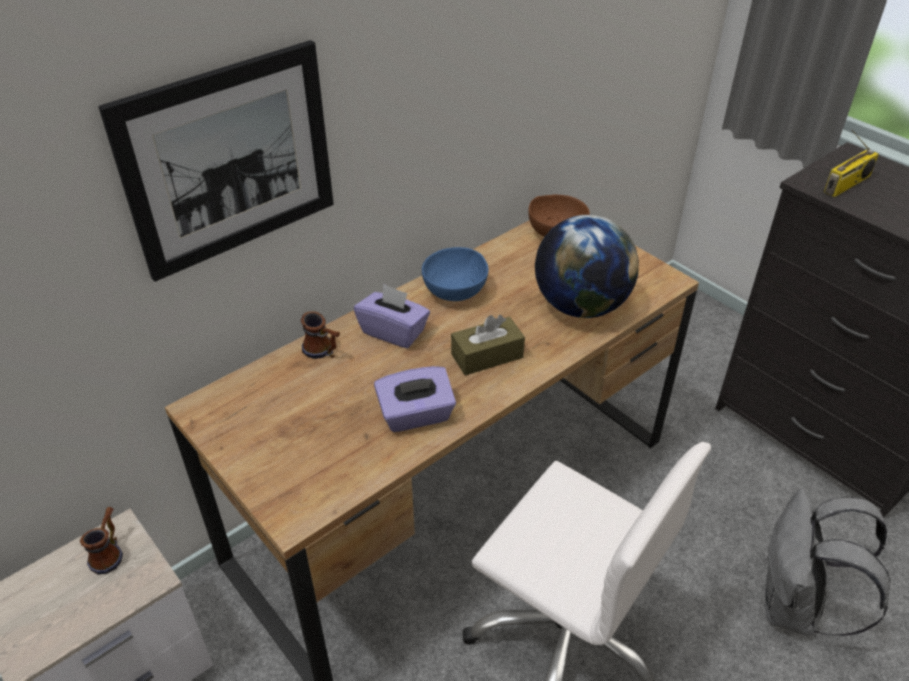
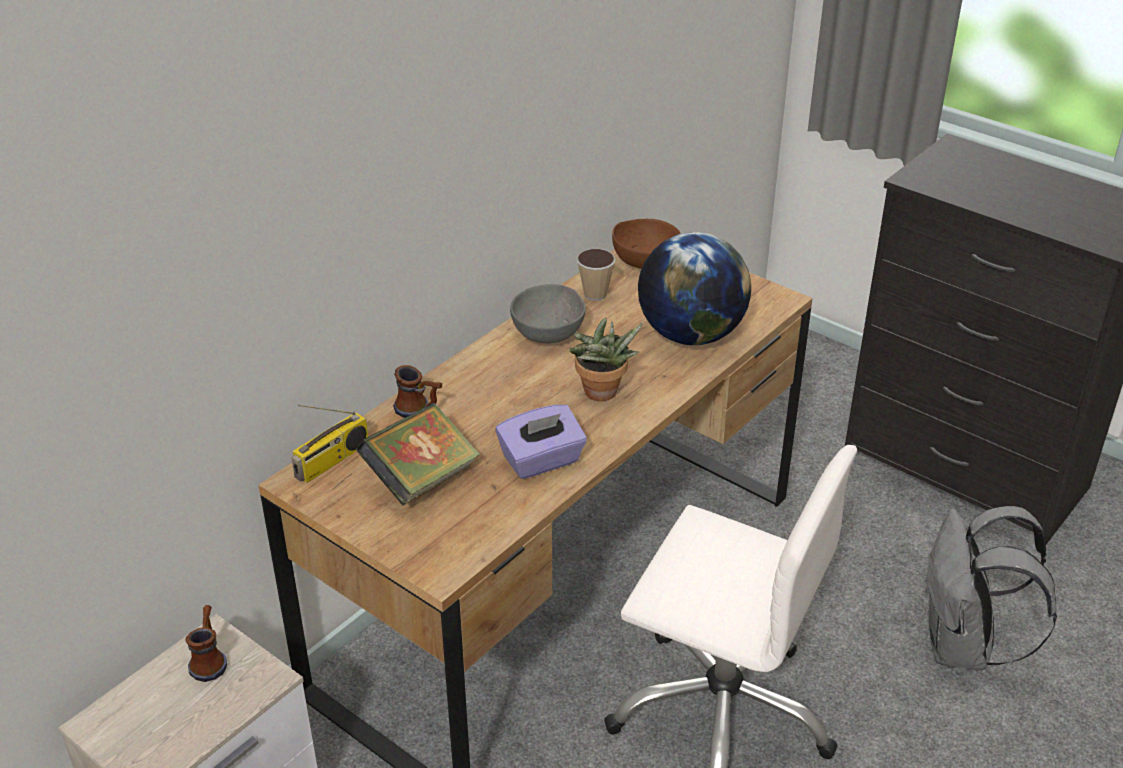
camera: 10 degrees left, 5 degrees down
picture [98,40,334,282] -> none
purple tissue box [354,284,430,348] -> none
blue bowl [422,247,489,301] -> grey bowl [510,284,586,343]
brown tissue box [451,315,525,376] -> potted plant [569,318,643,401]
radio [824,130,879,197] -> radio moved to [291,405,368,483]
none -> book [356,403,480,506]
none -> cup [576,249,616,301]

